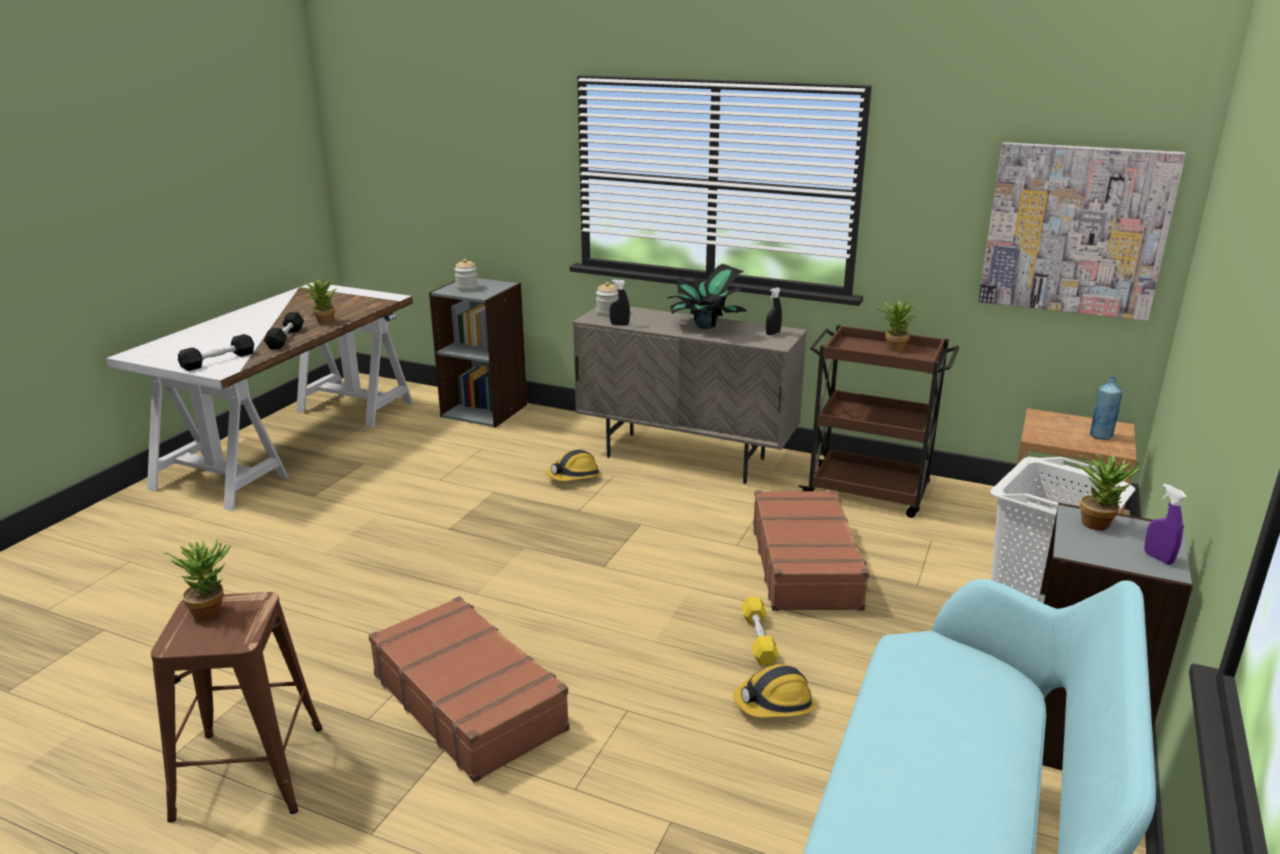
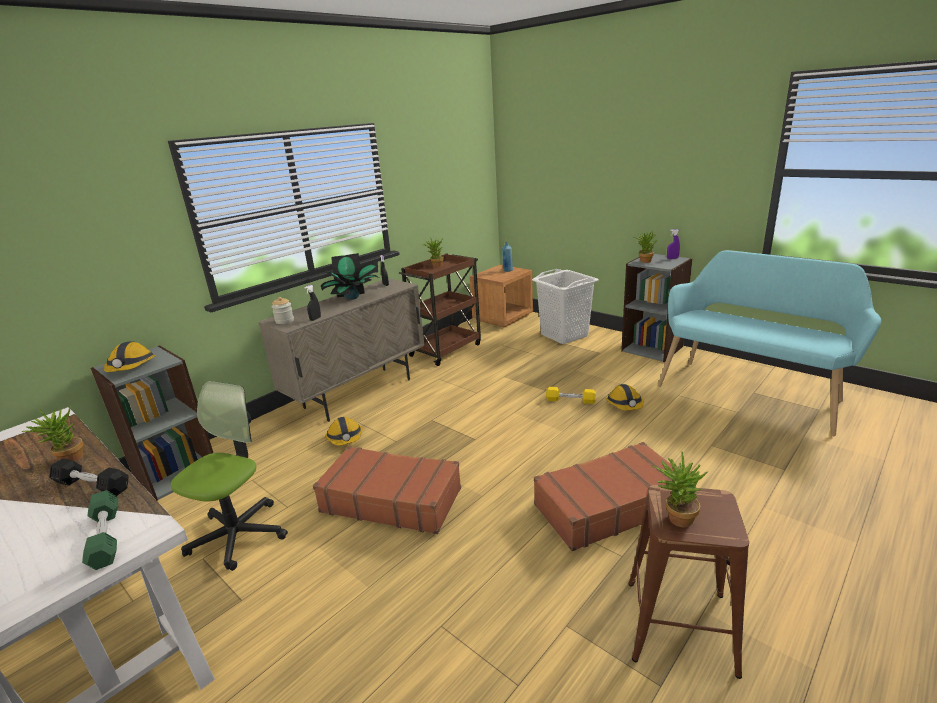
camera: 70 degrees left, 0 degrees up
black dumbbell [178,334,254,371] -> green dumbbell [82,490,118,570]
jar [454,259,478,291] -> hard hat [104,342,156,372]
brown suitcase [753,490,870,611] -> brown suitcase moved to [313,446,461,534]
picture [978,142,1186,321] -> none
none -> office chair [171,381,288,571]

